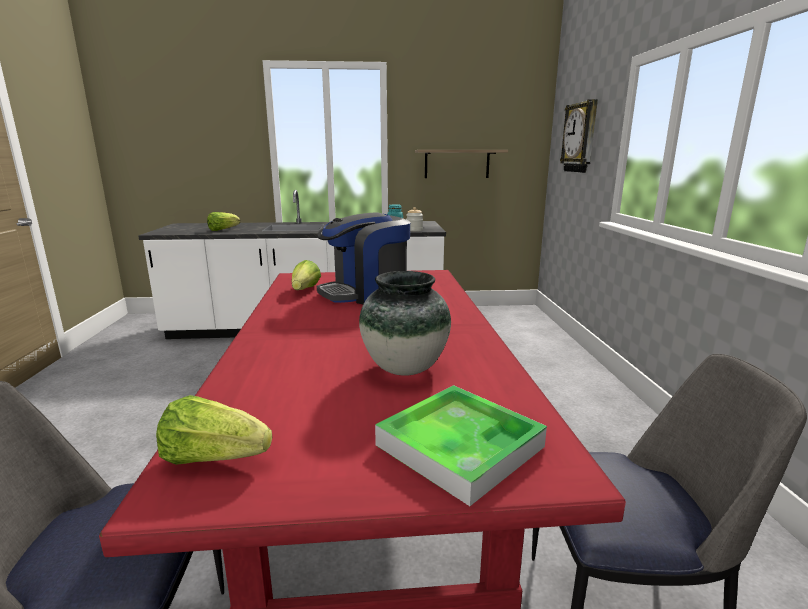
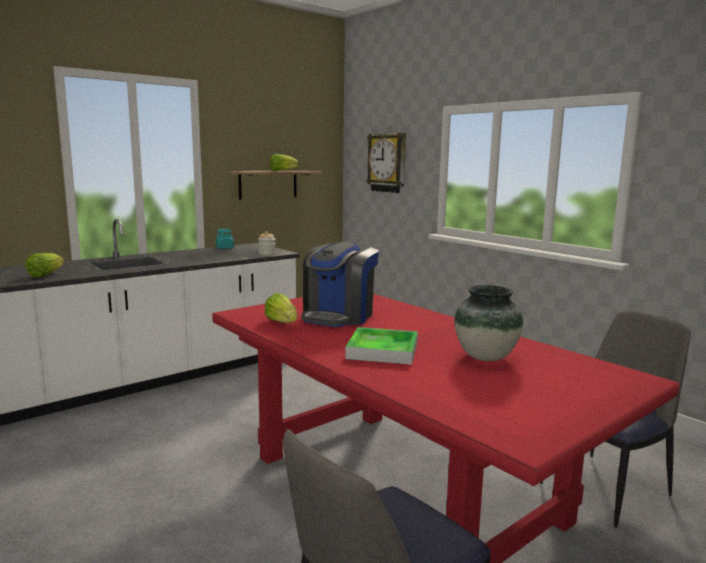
camera: 35 degrees left, 5 degrees down
lettuce [156,395,272,465] -> lettuce moved to [270,154,298,171]
tray [375,385,547,506] -> tray moved to [345,327,418,365]

